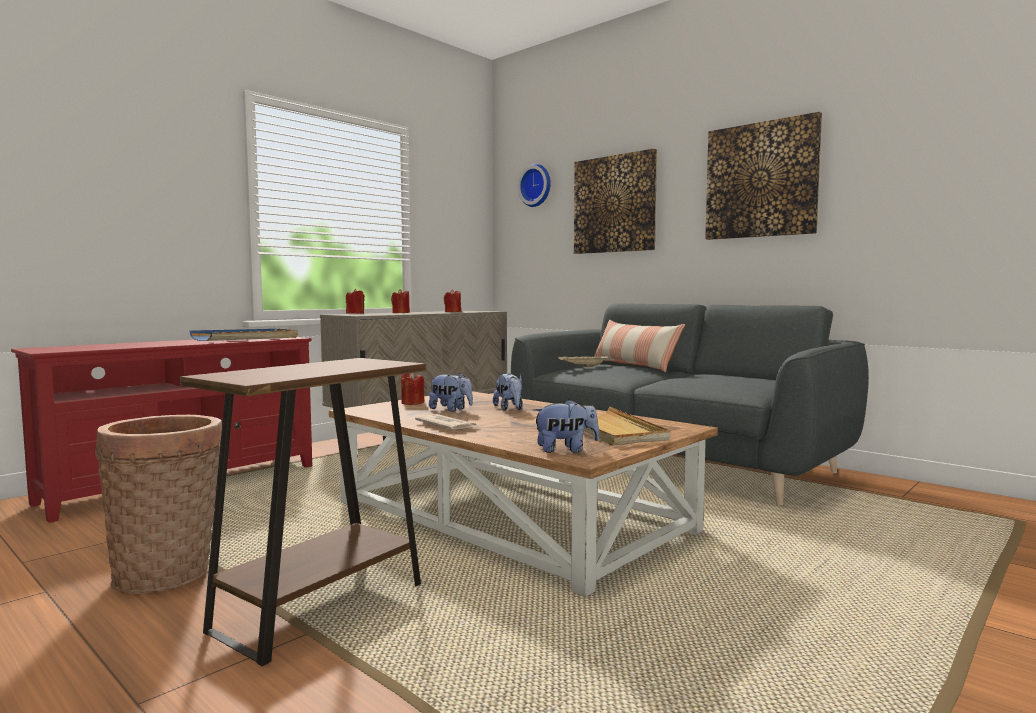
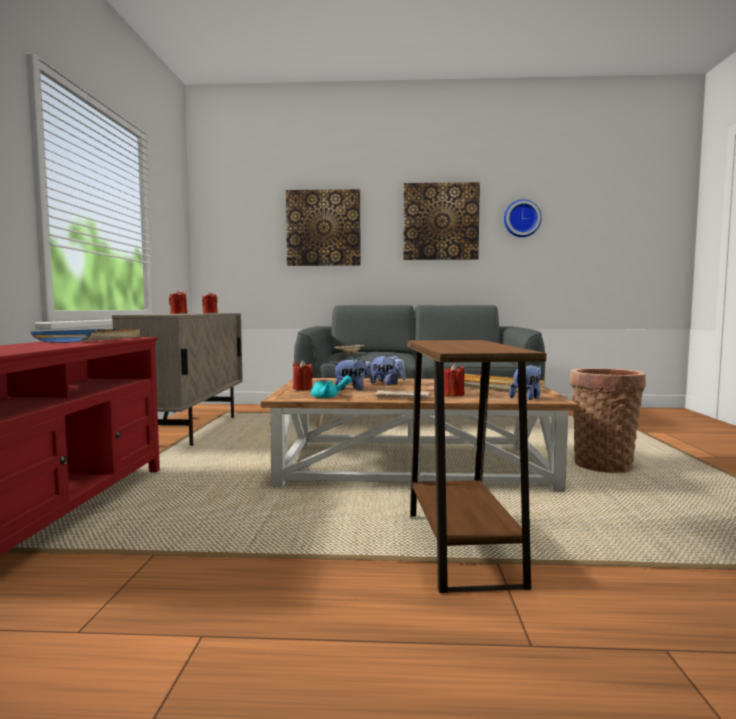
camera: 40 degrees left, 0 degrees up
basket [95,415,222,594] -> basket moved to [570,368,646,473]
red candle [346,289,365,314] -> red candle moved to [444,364,465,396]
wall clock [518,164,551,207] -> wall clock moved to [504,199,542,237]
pillow [594,320,685,372] -> none
none -> turquoise teapot [311,376,352,398]

